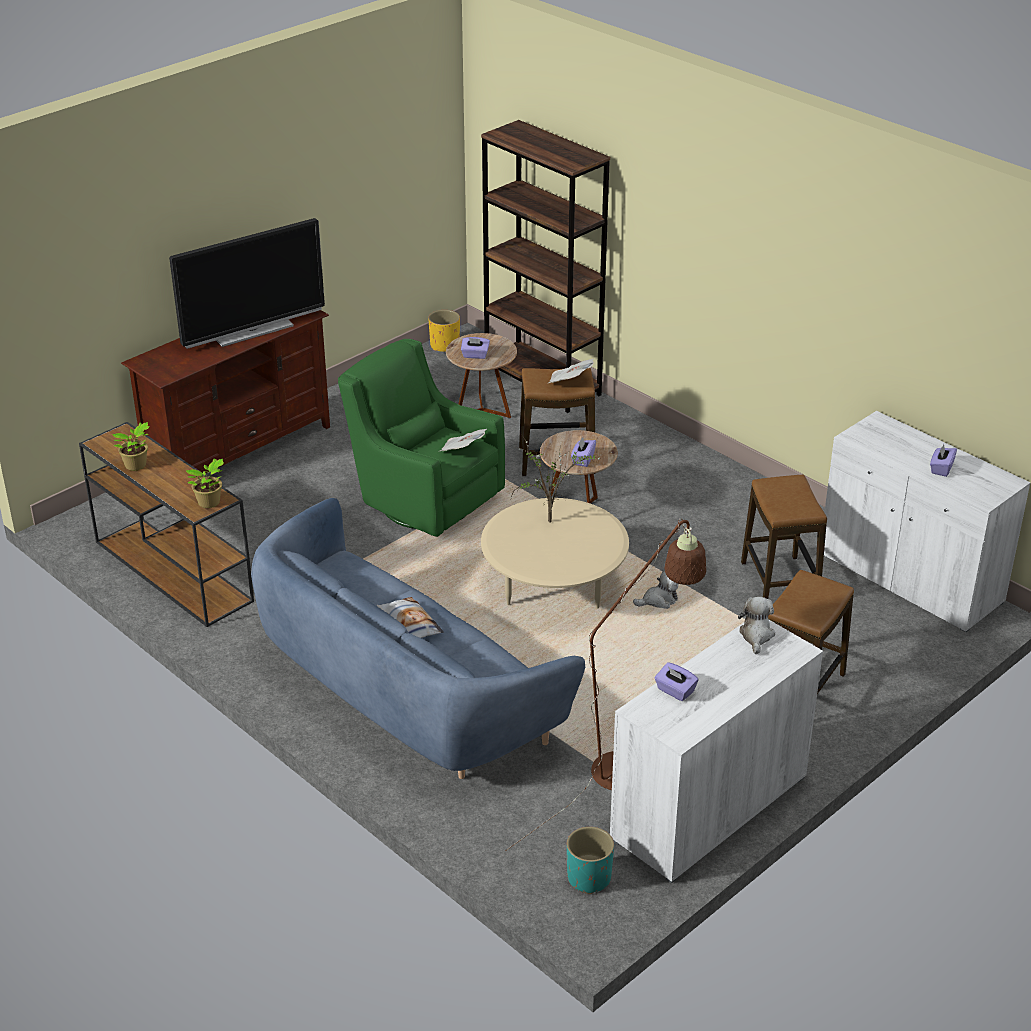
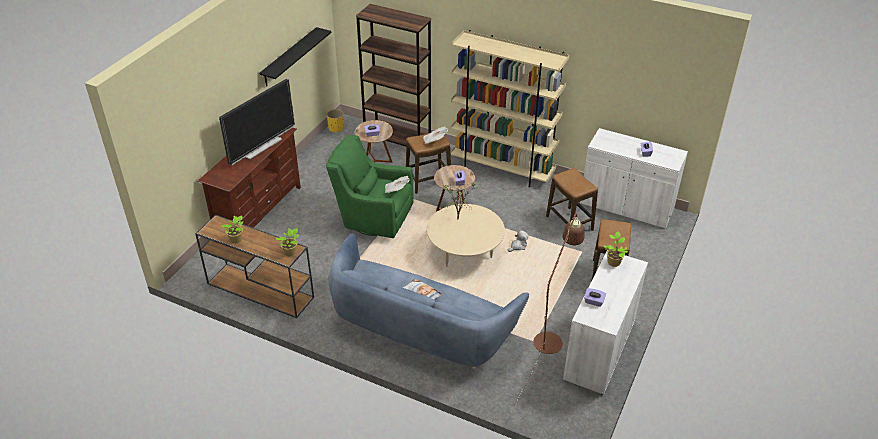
camera: 20 degrees left, 5 degrees up
turquoise planter [567,827,614,894] -> none
plush toy [738,596,775,654] -> potted plant [603,231,628,267]
none -> black shelf [259,27,331,87]
none -> beige bookcase [450,30,569,187]

